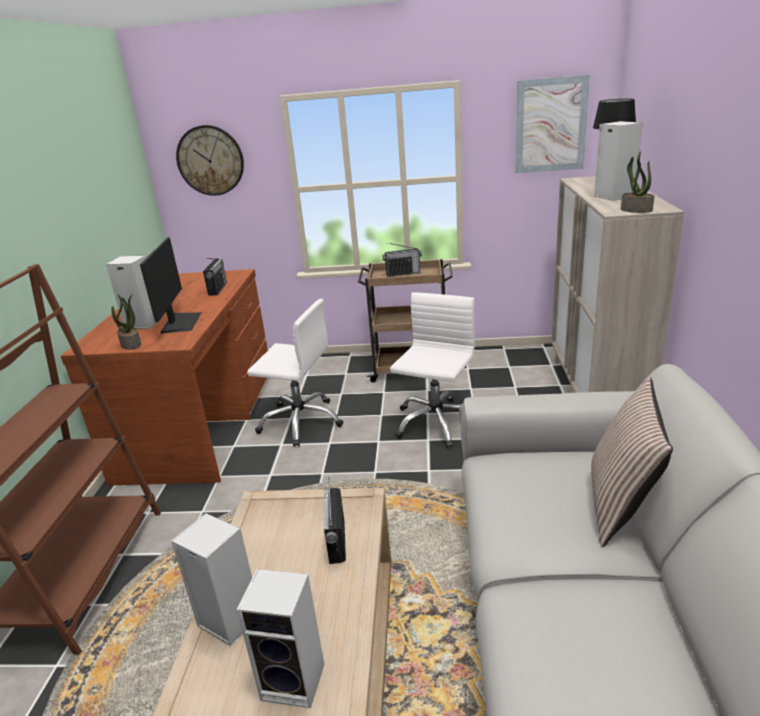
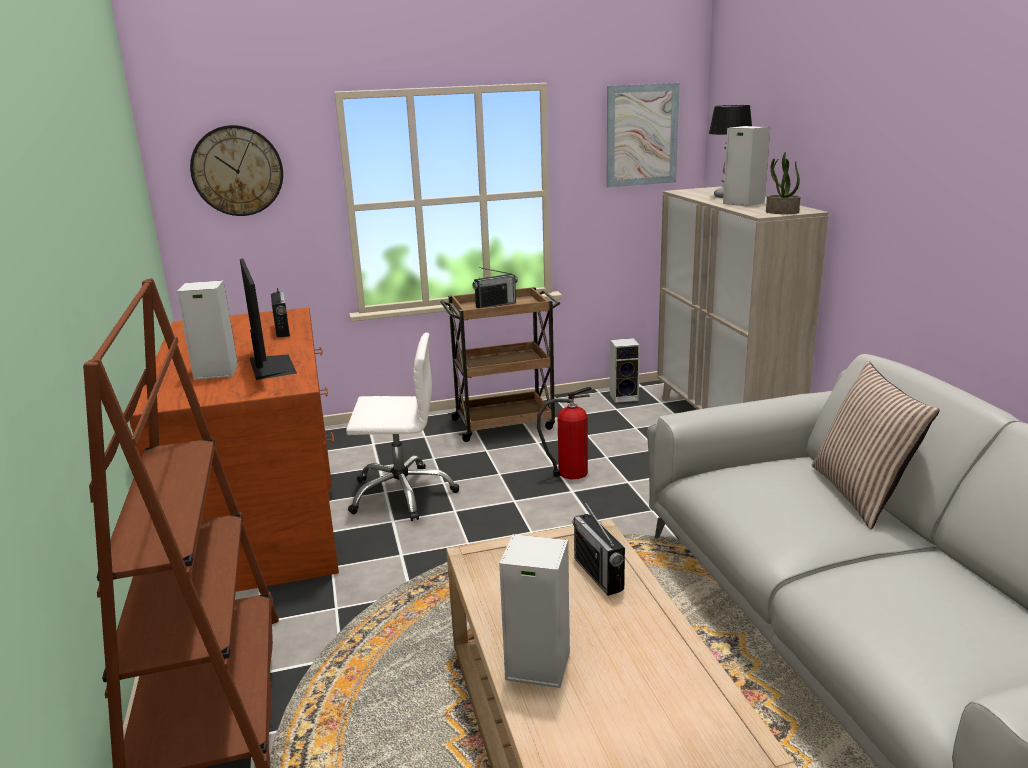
camera: 20 degrees left, 5 degrees down
potted plant [111,294,141,350] -> none
speaker [237,569,324,708] -> speaker moved to [610,338,640,403]
white office chair [390,292,475,448] -> fire extinguisher [537,387,592,480]

